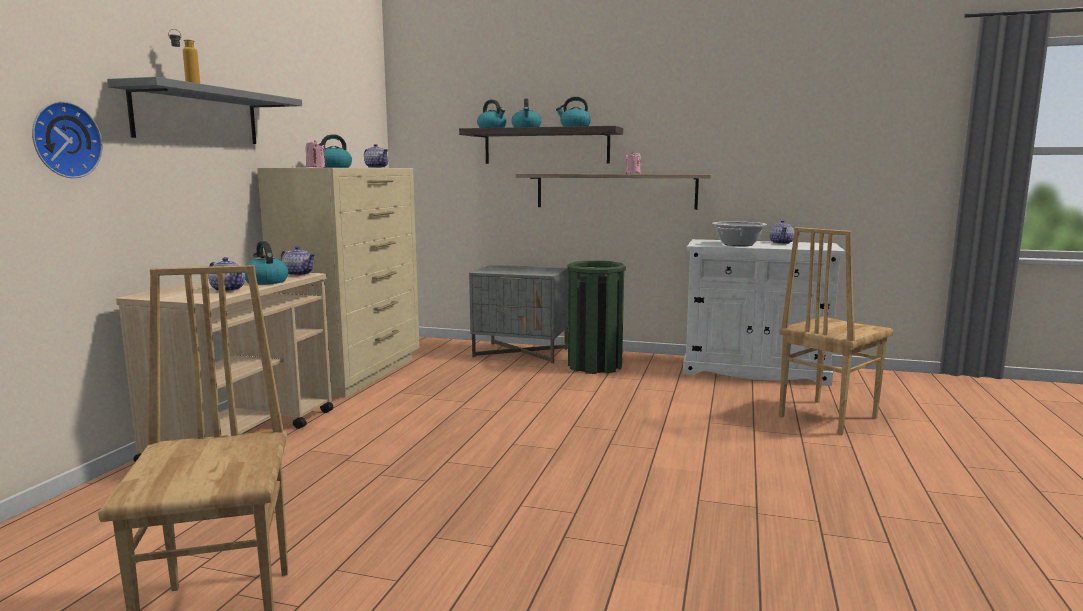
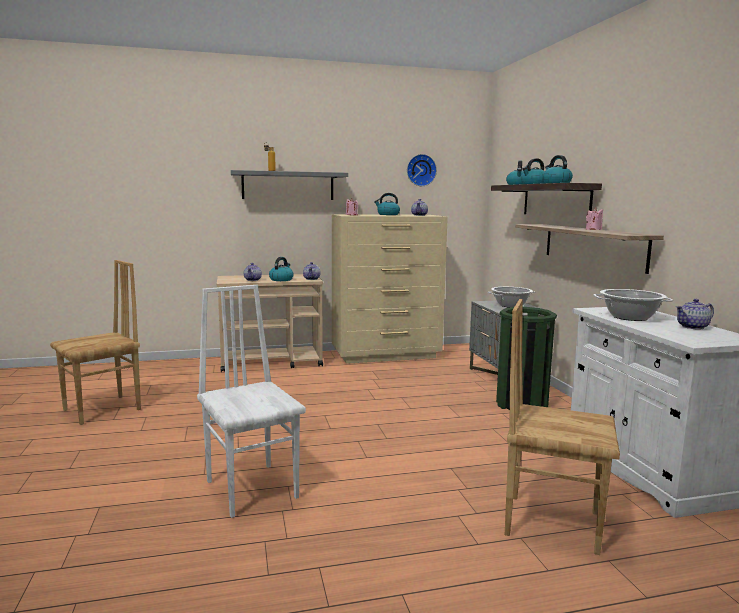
camera: 60 degrees right, 0 degrees up
wall clock [32,101,103,178] -> wall clock moved to [407,154,437,186]
none -> white chair [197,285,306,518]
none -> cooking pot [488,287,535,308]

